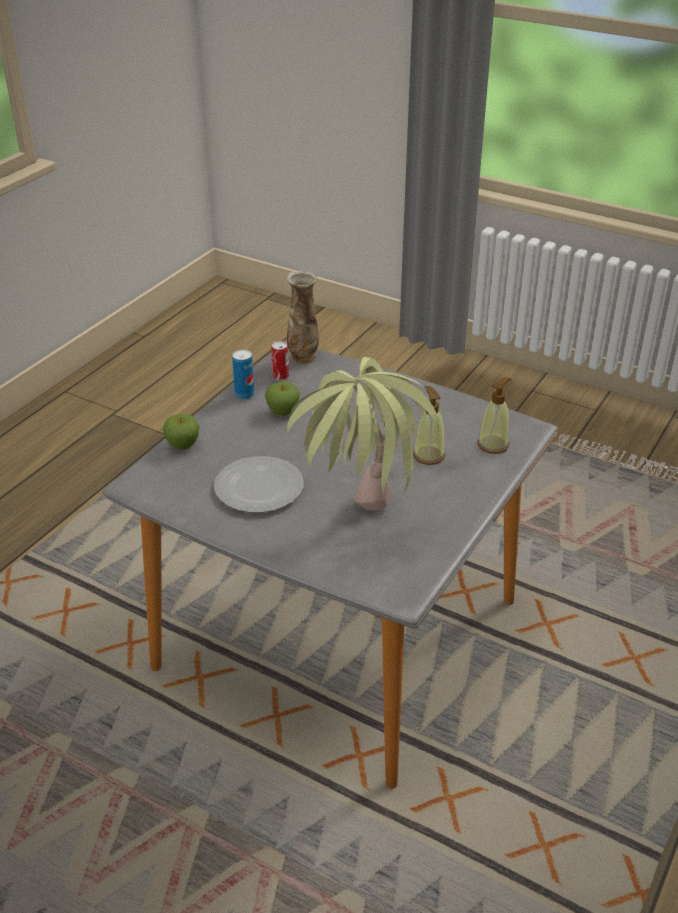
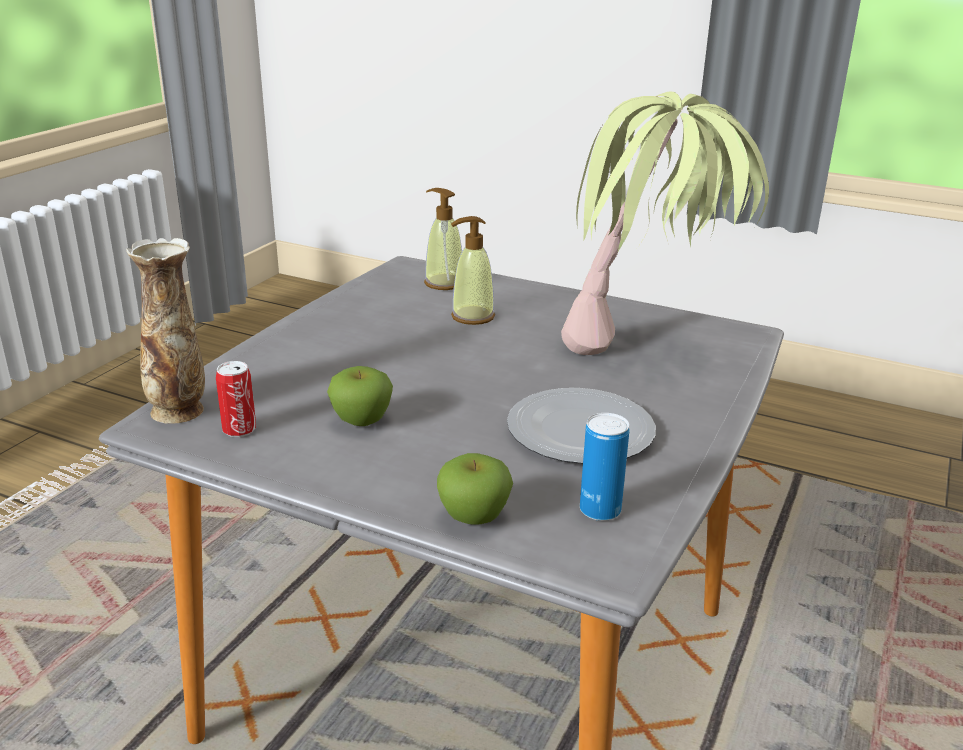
camera: 95 degrees left, 10 degrees down
can [232,349,254,400] -> can moved to [580,413,630,521]

